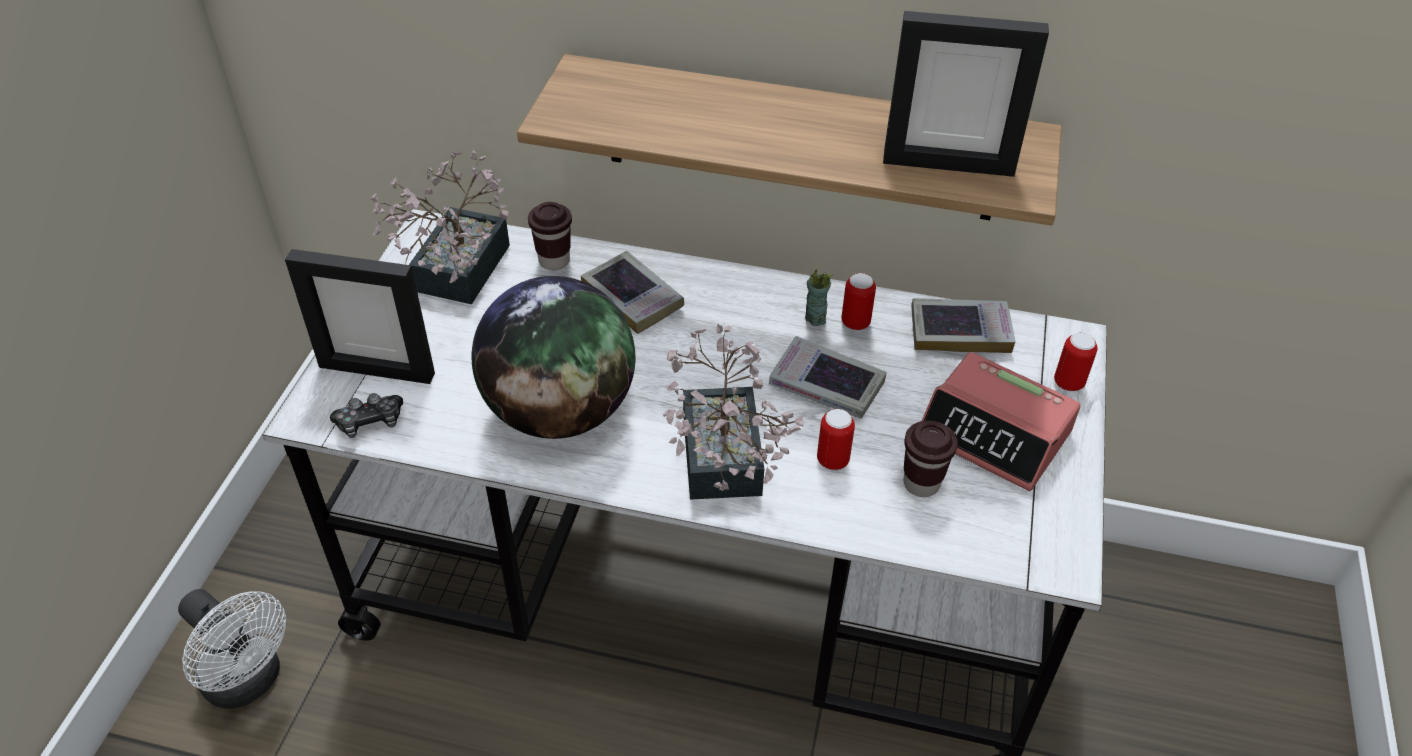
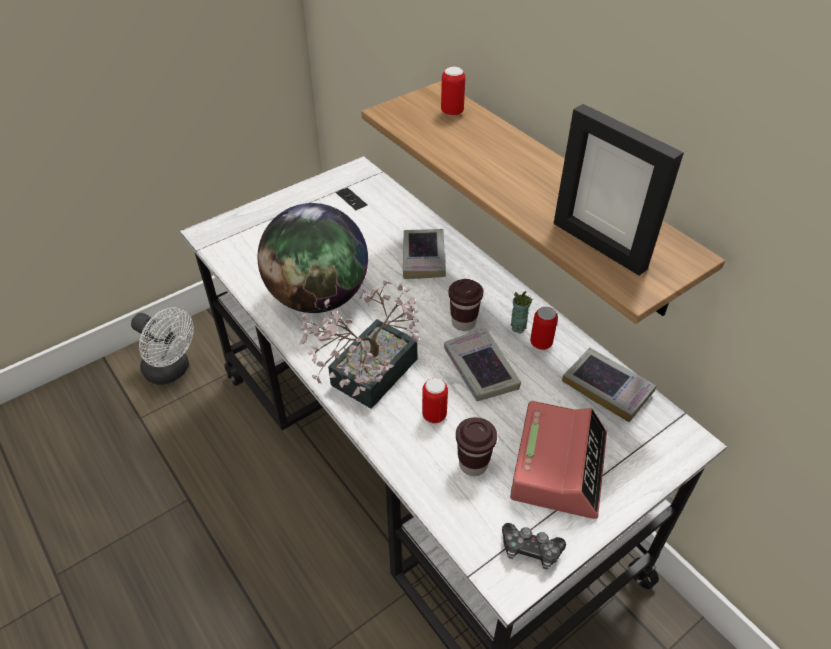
camera: 40 degrees right, 0 degrees up
white fan [178,589,286,709] -> white fan turned 45 degrees counterclockwise [131,308,194,385]
picture frame [285,249,435,384] -> none
game controller [330,393,403,438] -> game controller moved to [502,523,566,569]
potted plant [371,151,510,304] -> none
brown cup [528,202,572,270] -> brown cup moved to [448,279,483,331]
alarm clock [922,352,1081,492] -> alarm clock turned 150 degrees counterclockwise [510,401,607,519]
can [1054,333,1097,391] -> can moved to [441,67,466,116]

